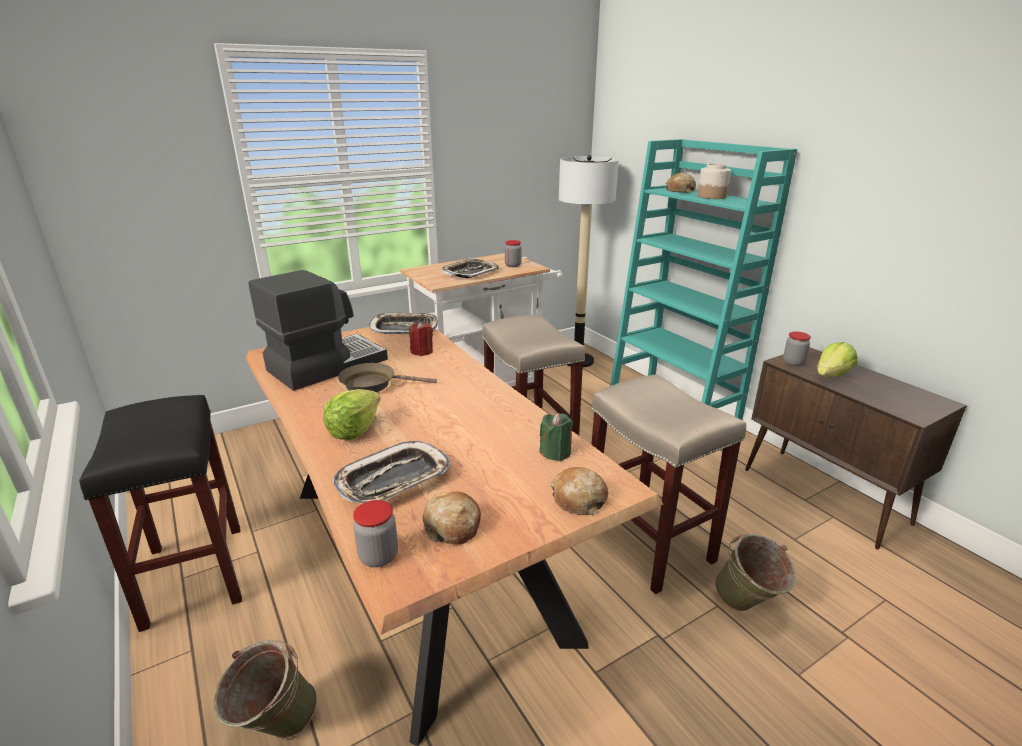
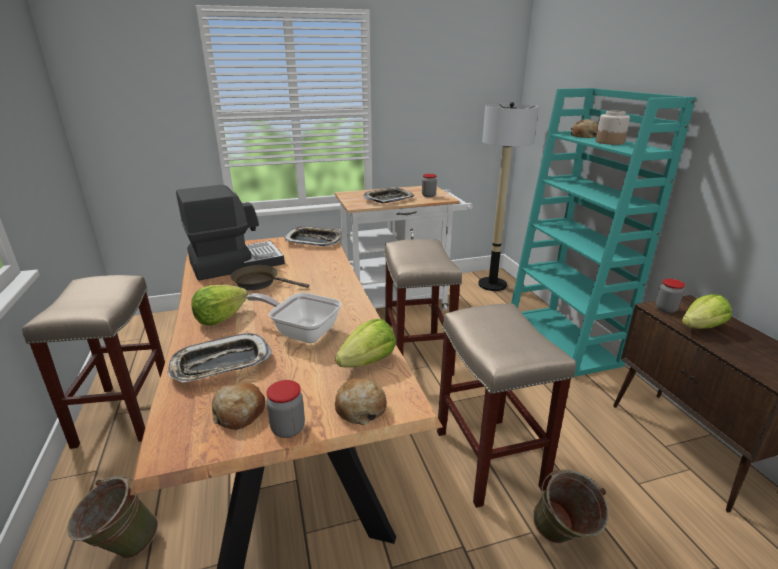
camera: 15 degrees right, 0 degrees up
black stool [79,395,242,632] -> beige stool [22,275,165,449]
jar [353,500,398,567] -> jar moved to [266,380,305,438]
red candle [409,322,433,356] -> none
green candle [539,413,573,461] -> lettuce [335,319,396,367]
none -> frying pan [247,293,341,343]

